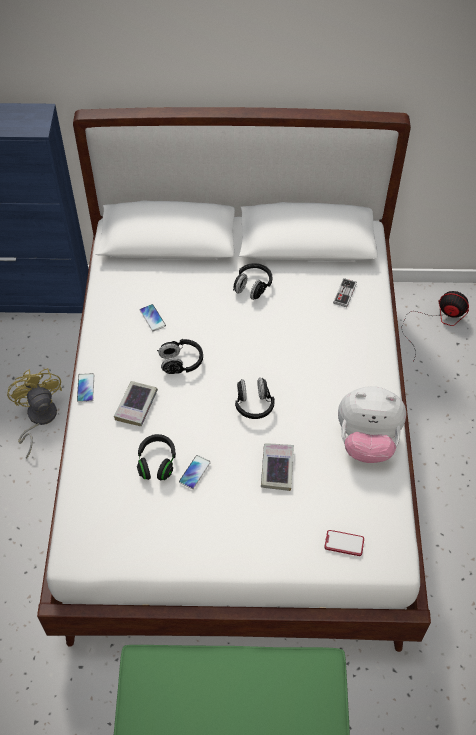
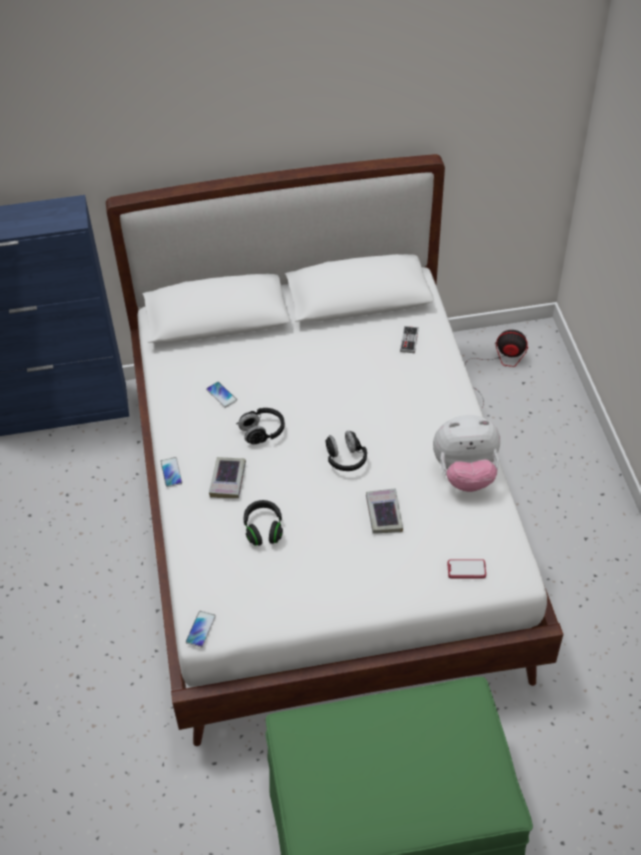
camera: 10 degrees left, 5 degrees down
yellow fan [7,368,62,459] -> none
phone [179,455,211,489] -> phone moved to [186,611,216,647]
black headphones [233,263,272,300] -> none

